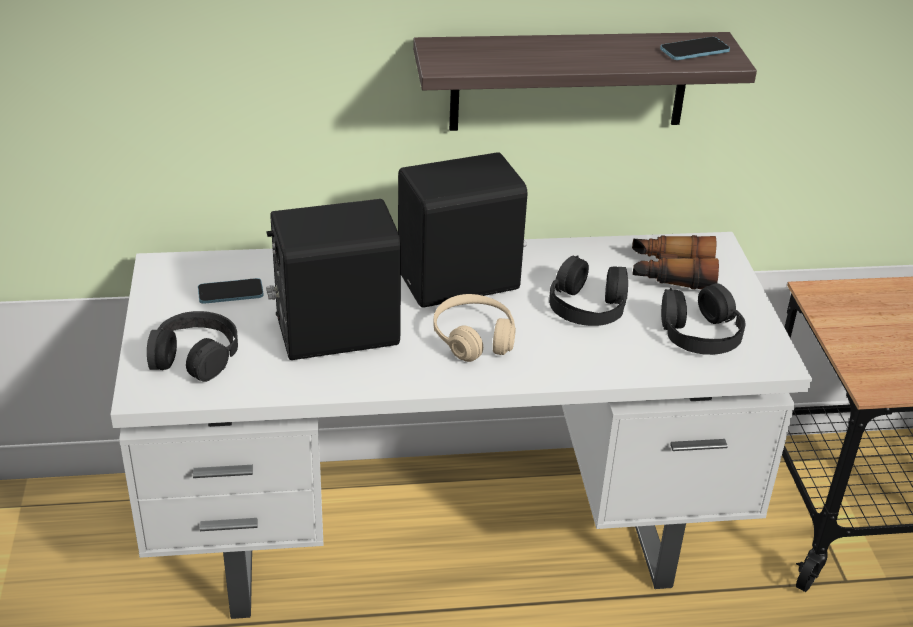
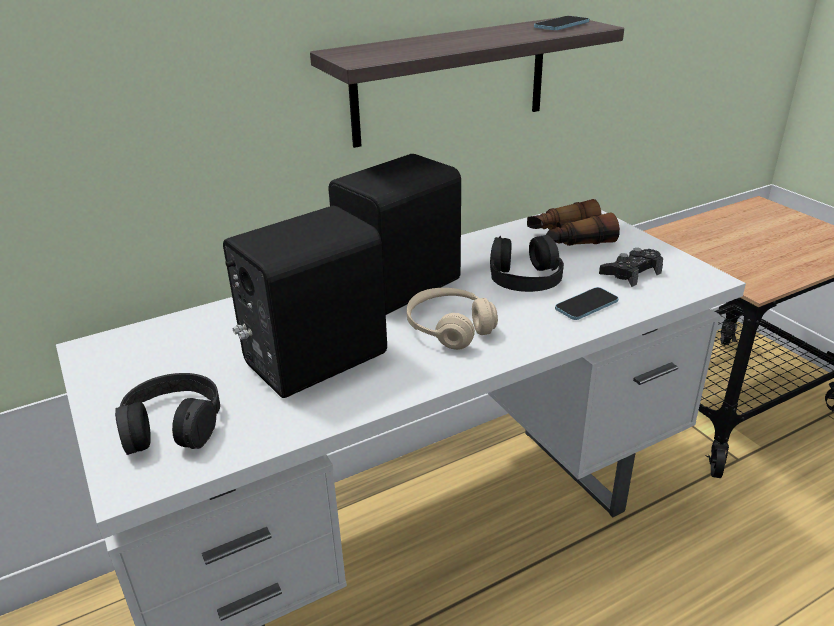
camera: 20 degrees left, 5 degrees down
phone [198,278,264,304] -> phone moved to [555,287,619,320]
black headphones [661,283,745,355] -> black game controller [599,248,663,287]

